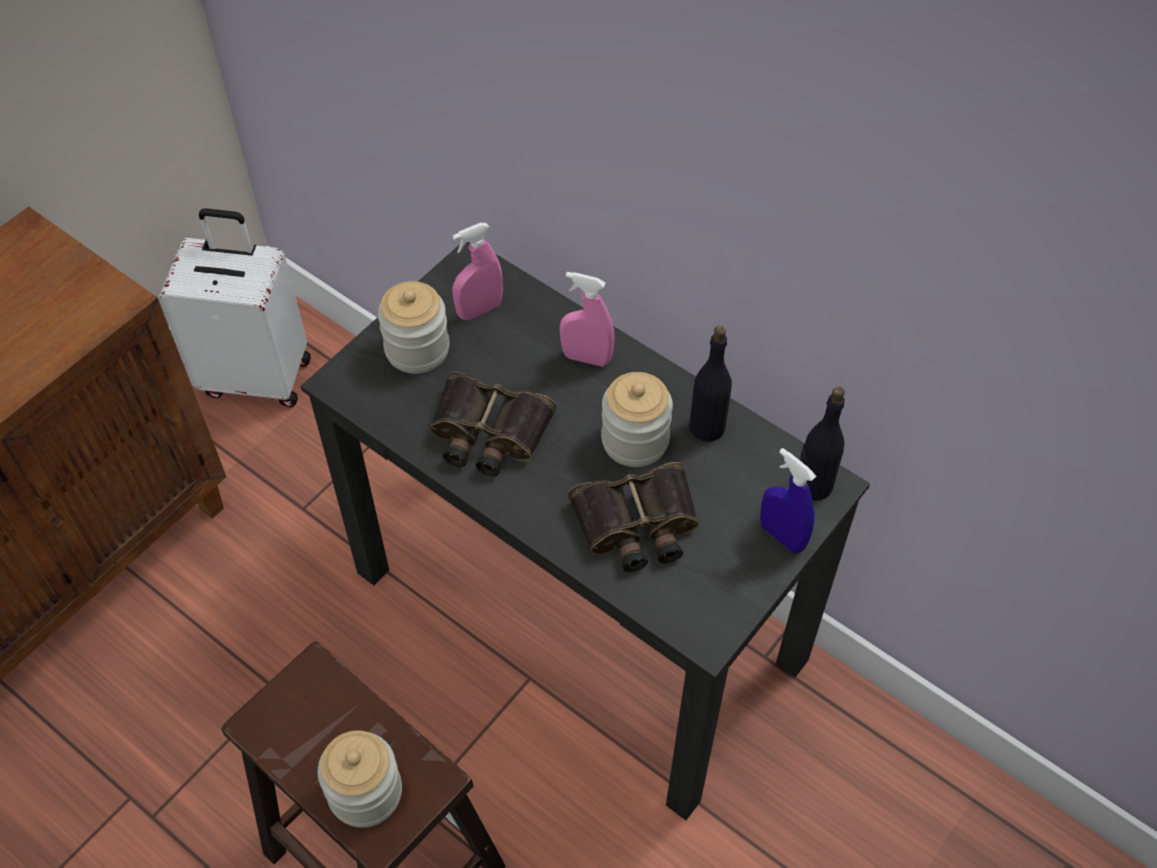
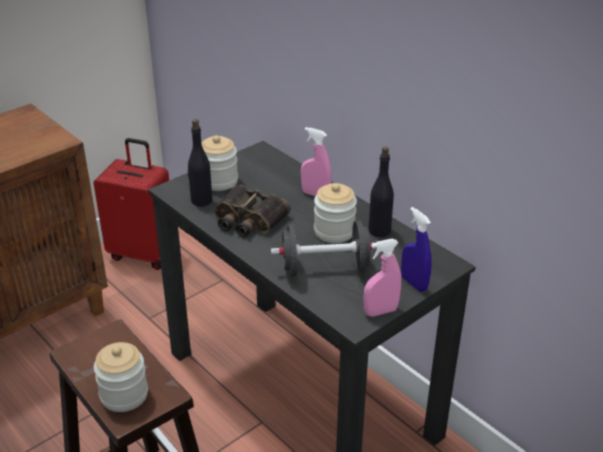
camera: 10 degrees right, 20 degrees down
white suitcase [159,208,311,407] -> red suitcase [93,138,169,270]
pink spray bottle [452,223,503,320] -> pink spray bottle moved to [363,239,401,317]
binoculars [568,462,699,572] -> black dumbbell [271,221,377,276]
black bottle [800,386,845,501] -> black bottle moved to [188,119,212,207]

